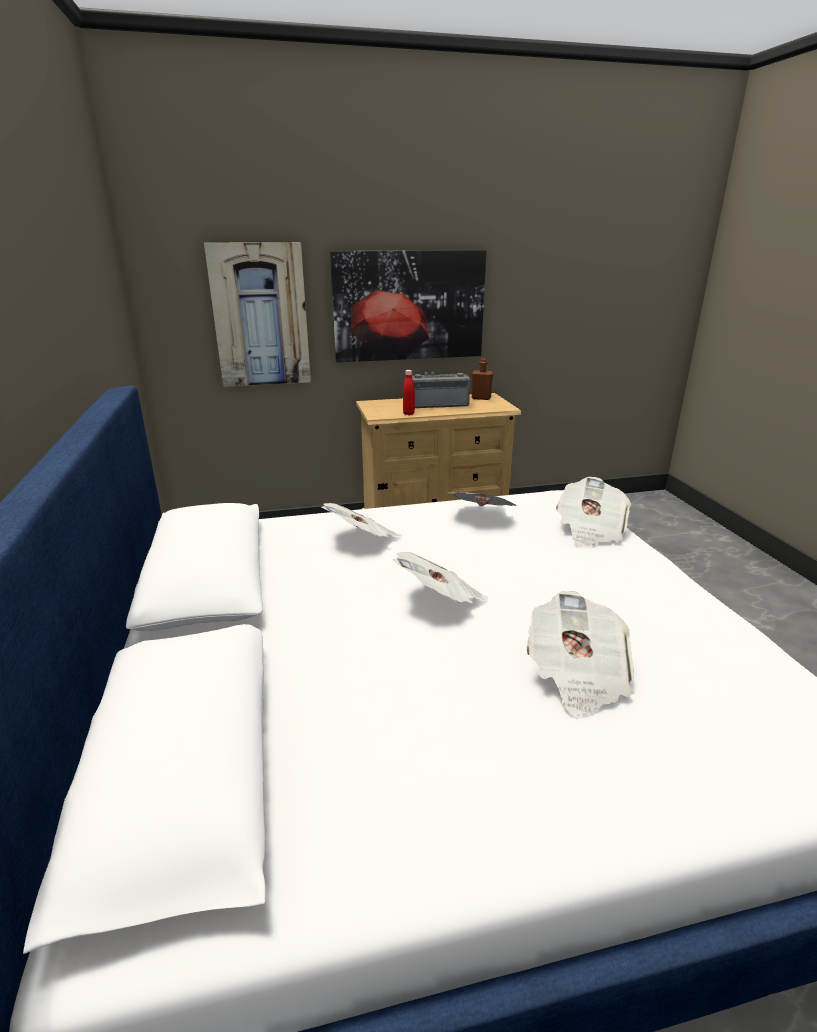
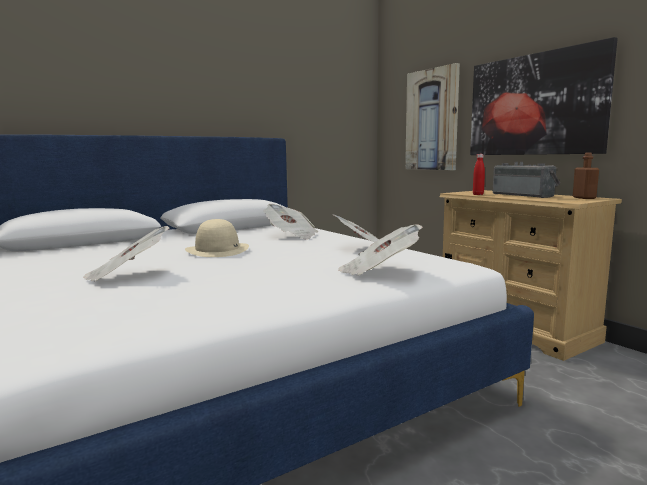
camera: 70 degrees right, 15 degrees down
newspaper [393,552,488,604] -> beige hat [185,219,249,257]

